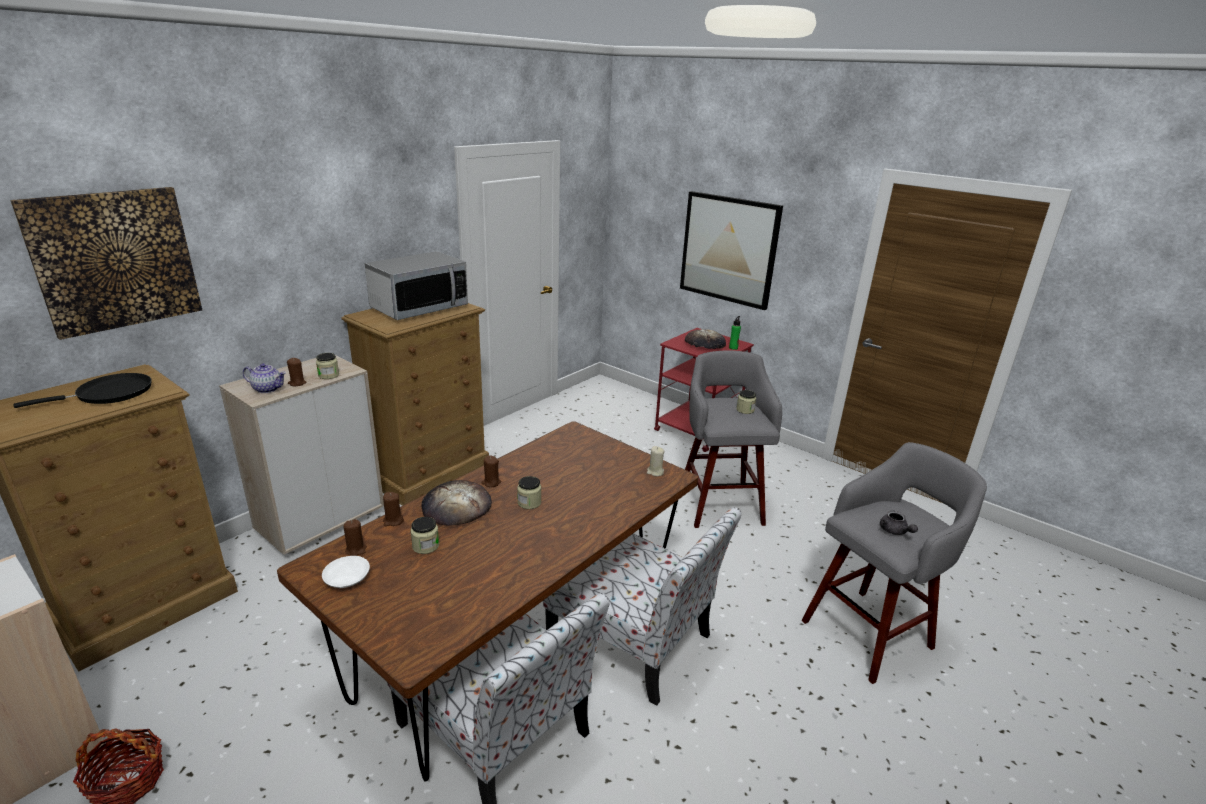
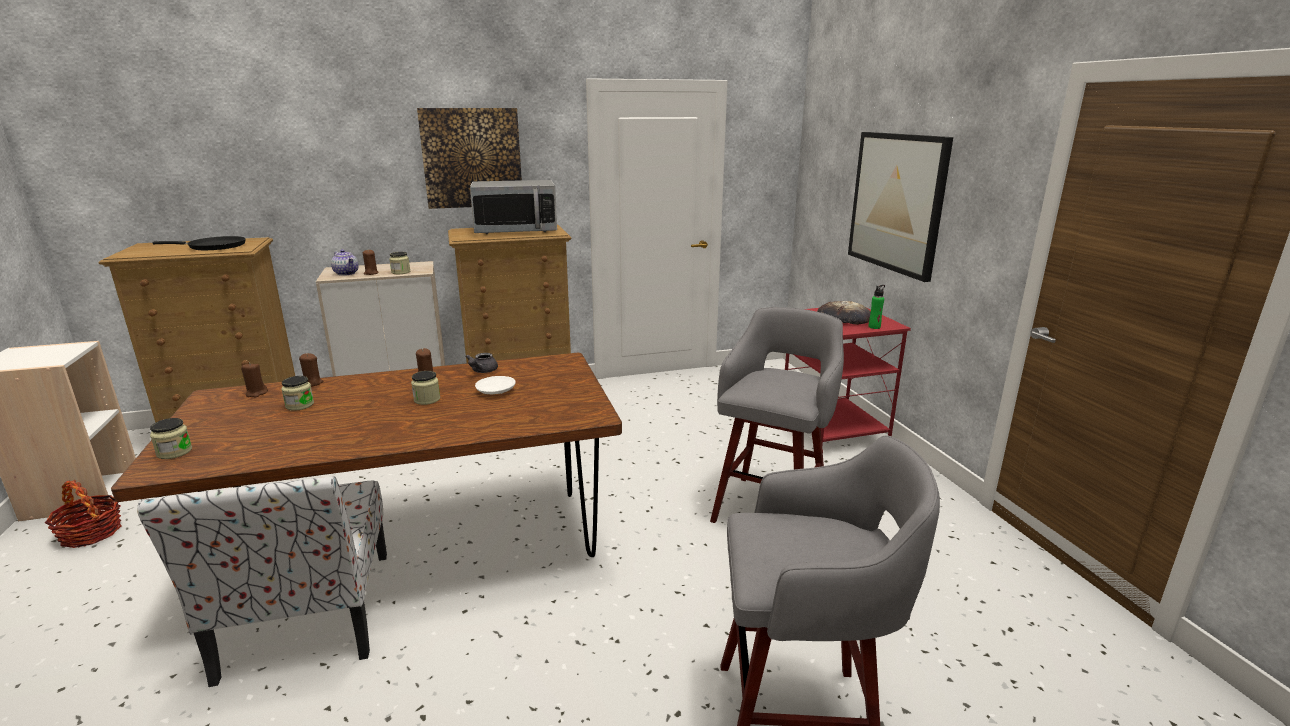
camera: 35 degrees right, 5 degrees down
picture [10,187,202,340] -> picture moved to [417,108,522,209]
white plate [322,556,370,588] -> white plate moved to [475,376,516,395]
bread [421,480,492,526] -> none
chair [543,507,742,706] -> none
beige candle [647,446,665,476] -> none
jar [736,390,756,414] -> jar moved to [150,418,192,459]
grey teapot [880,511,918,535] -> grey teapot moved to [465,353,498,373]

